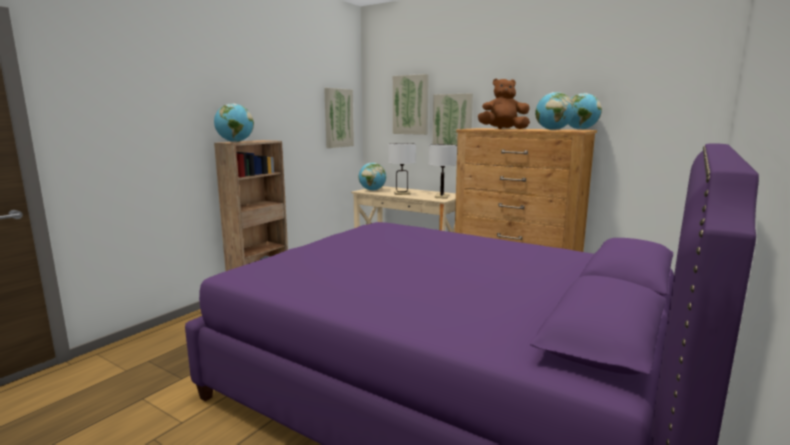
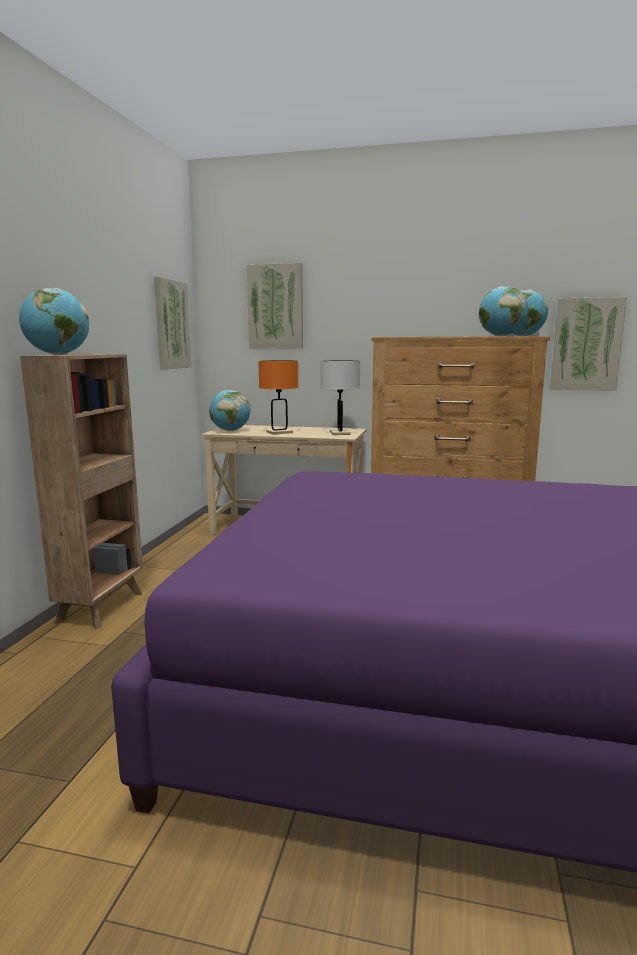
camera: 20 degrees left, 0 degrees up
white table lamp [388,143,416,195] -> orange table lamp [258,360,298,435]
picture [433,93,473,145] -> picture moved to [550,297,627,391]
brown plush toy [478,79,530,129] -> none

